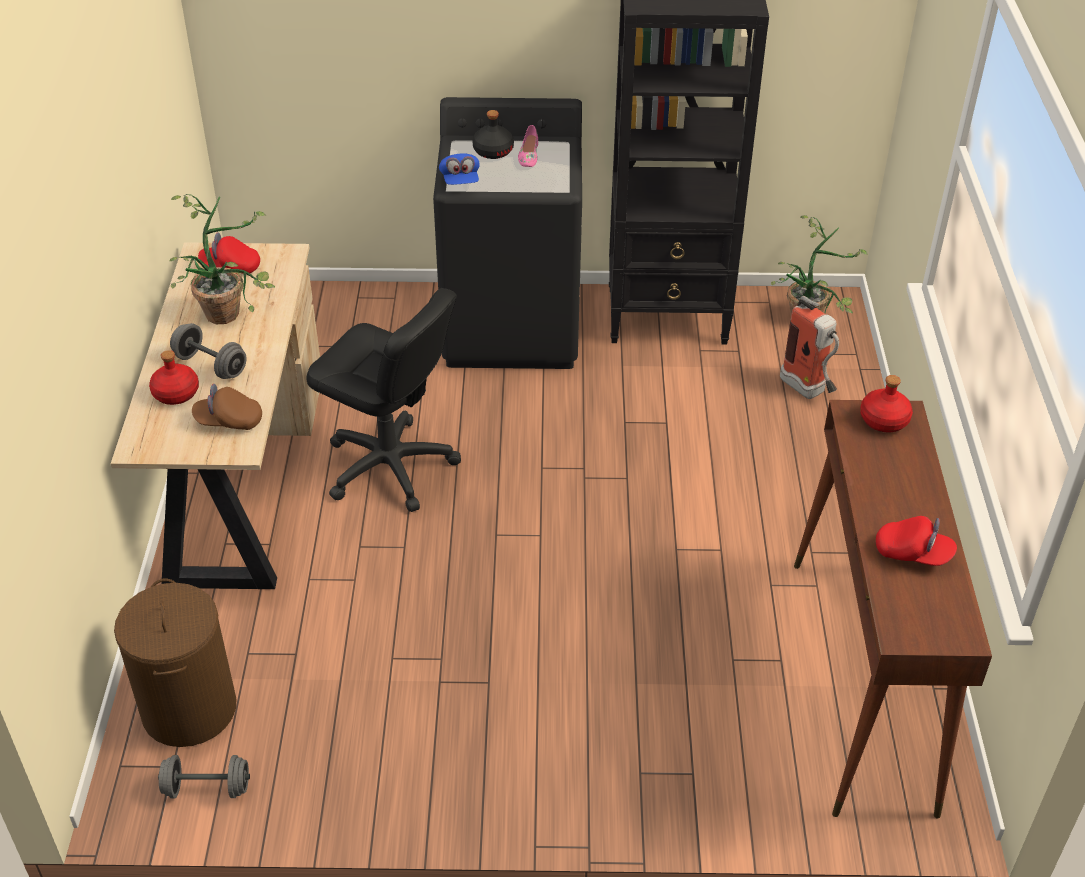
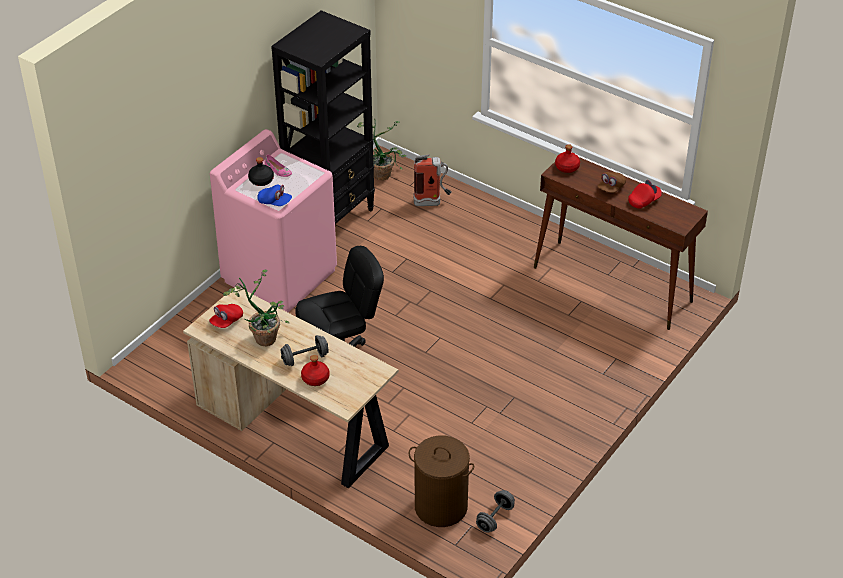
camera: 55 degrees left, 0 degrees up
brown cap [192,384,262,430] -> brown cap moved to [597,172,626,193]
black washing machine [433,97,582,369] -> pink washing machine [210,129,337,312]

